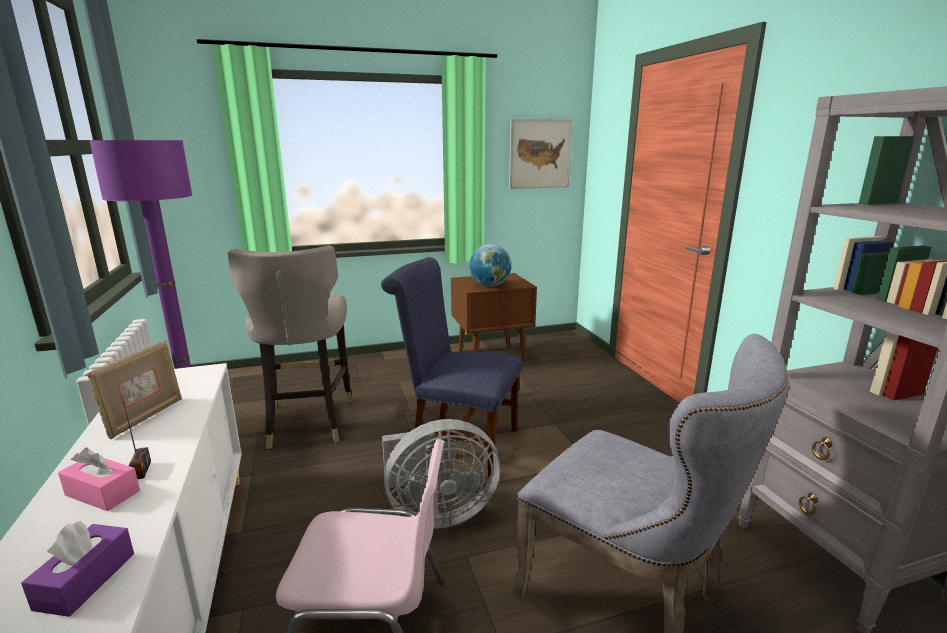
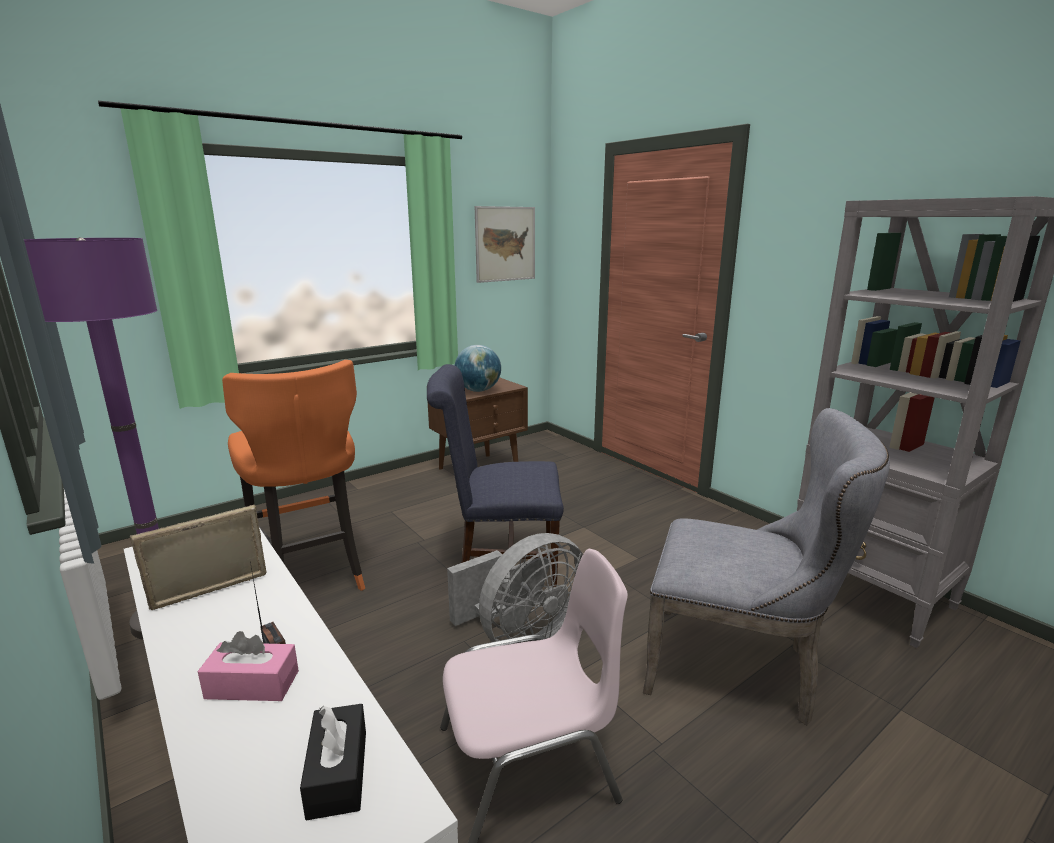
camera: 20 degrees left, 0 degrees up
purple tissue box [21,521,134,617] -> black tissue box [300,704,366,820]
picture frame [87,340,182,439] -> picture frame turned 120 degrees counterclockwise [130,505,267,610]
grey stool [228,245,352,449] -> orange stool [222,360,365,591]

